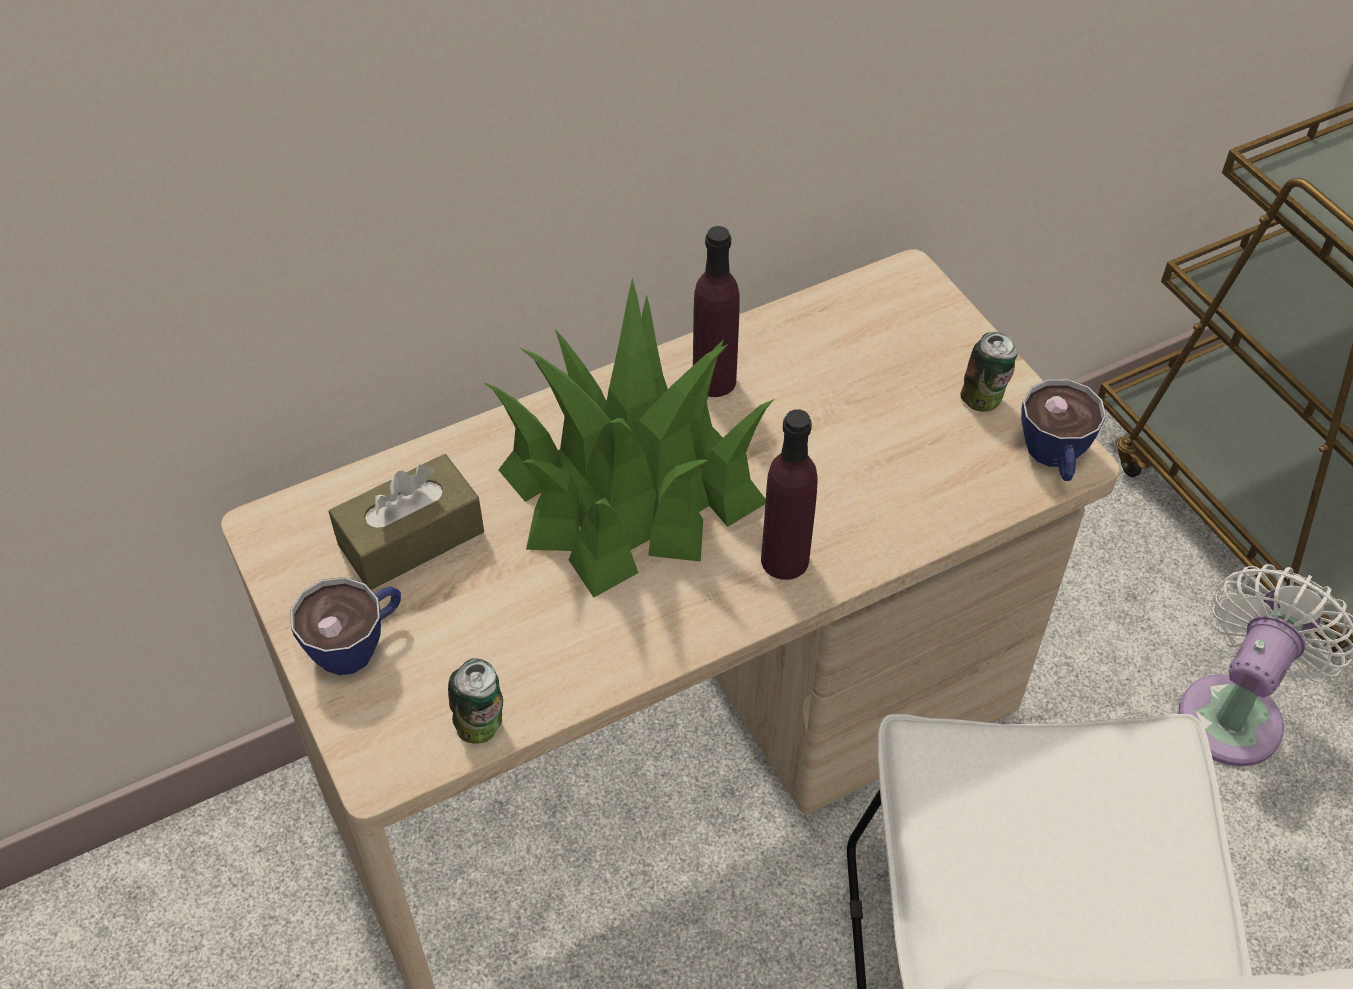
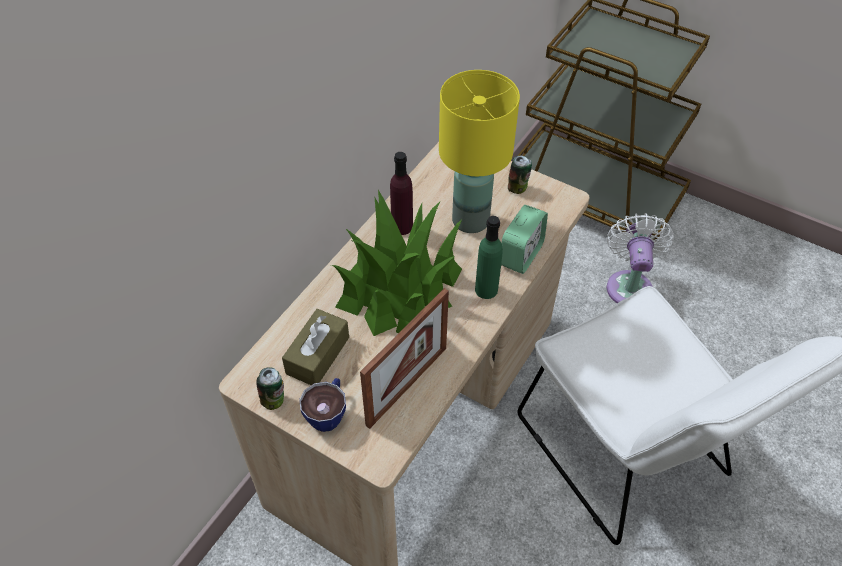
camera: 30 degrees left, 0 degrees up
can [448,658,503,743] -> can moved to [256,368,284,410]
purple bottle [761,409,818,580] -> green bottle [475,216,503,299]
cup [1021,379,1106,481] -> none
none -> picture frame [360,288,449,429]
none -> yellow table lamp [439,70,520,233]
none -> alarm clock [501,205,548,274]

